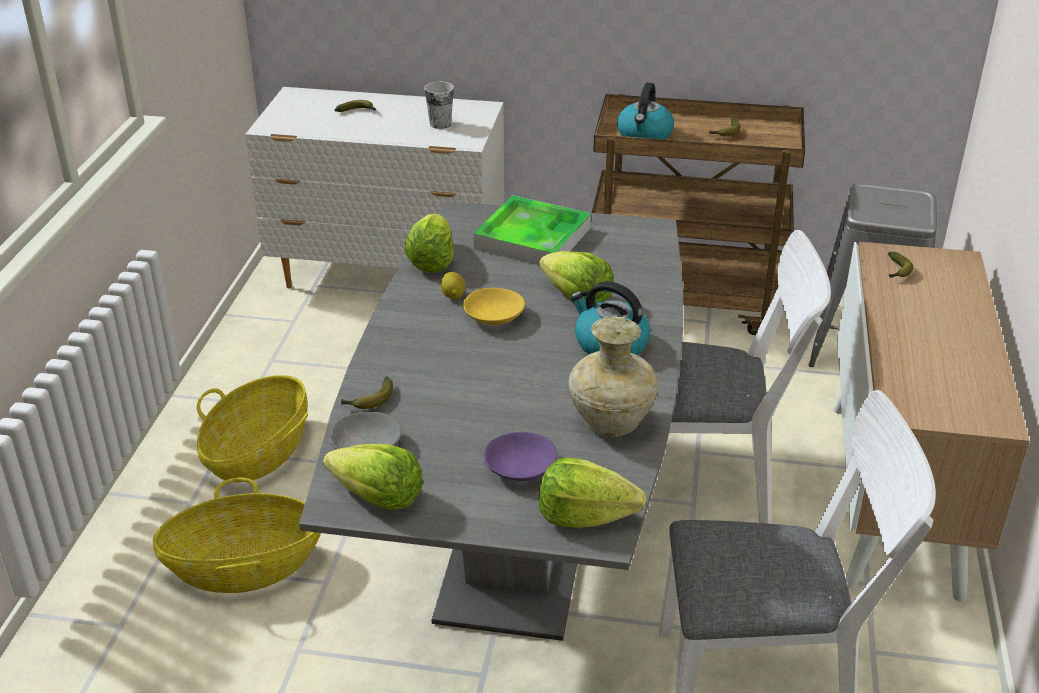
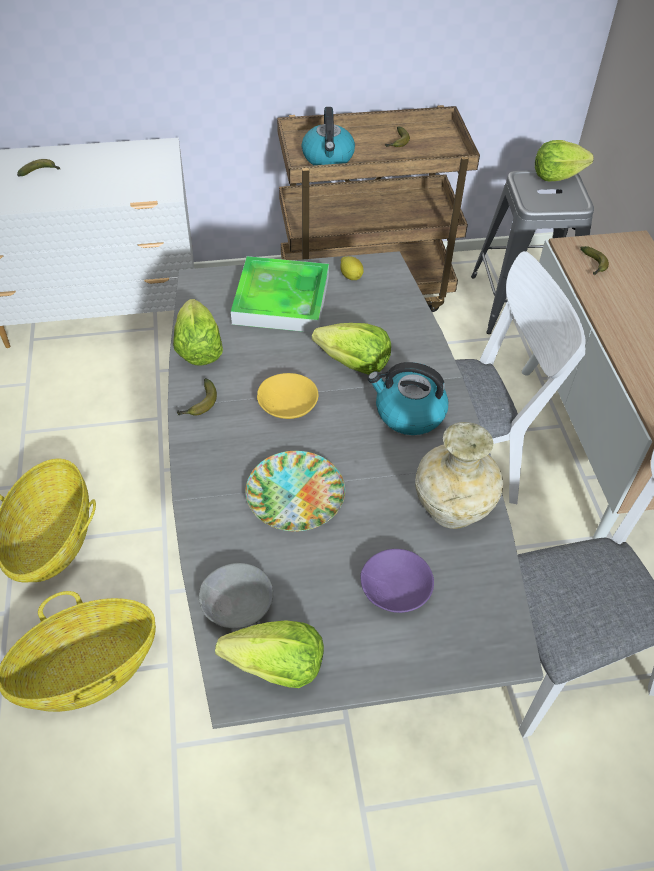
camera: 20 degrees left, 15 degrees up
banana [341,377,393,409] -> banana moved to [177,378,217,415]
cup [424,82,454,129] -> none
lemon [441,272,465,299] -> lemon moved to [340,256,364,280]
lettuce [539,458,646,528] -> lettuce moved to [535,140,594,181]
none -> plate [246,451,345,532]

